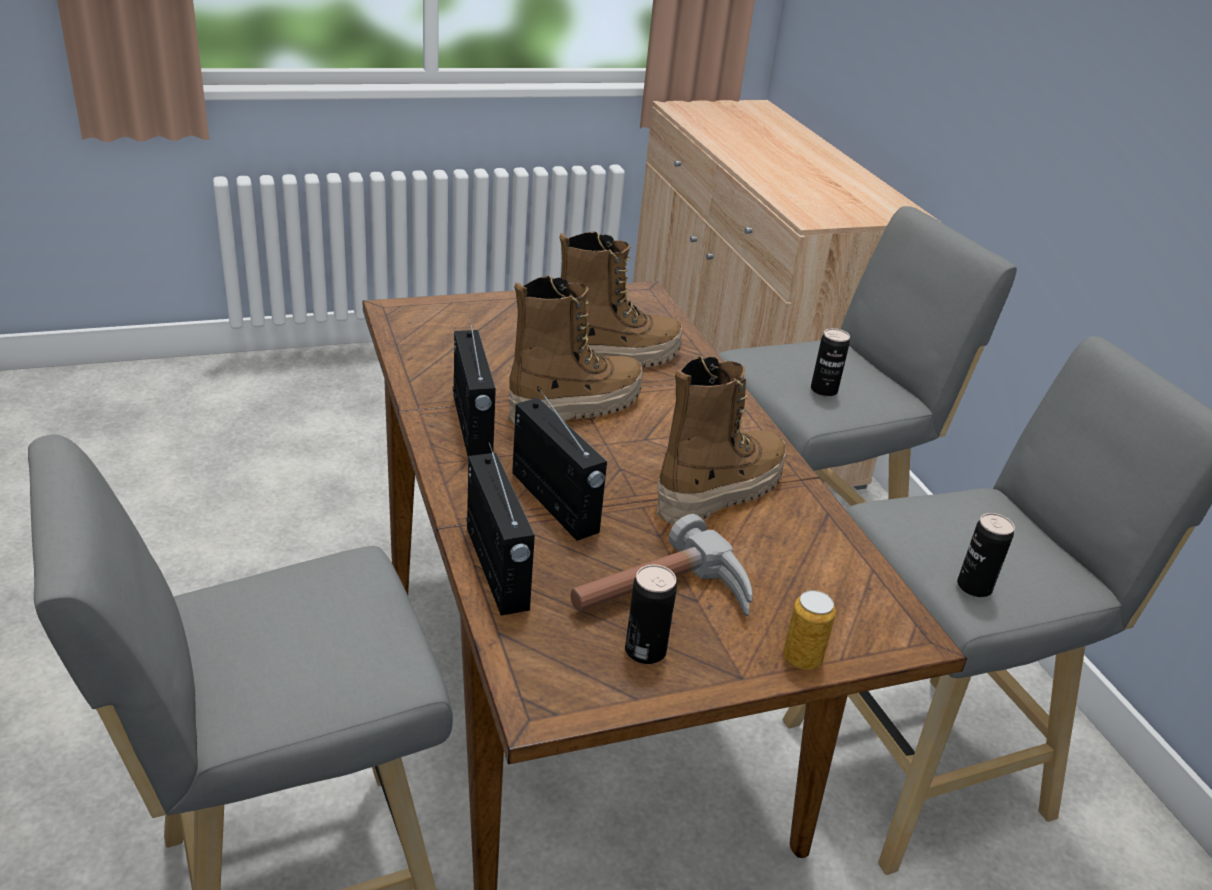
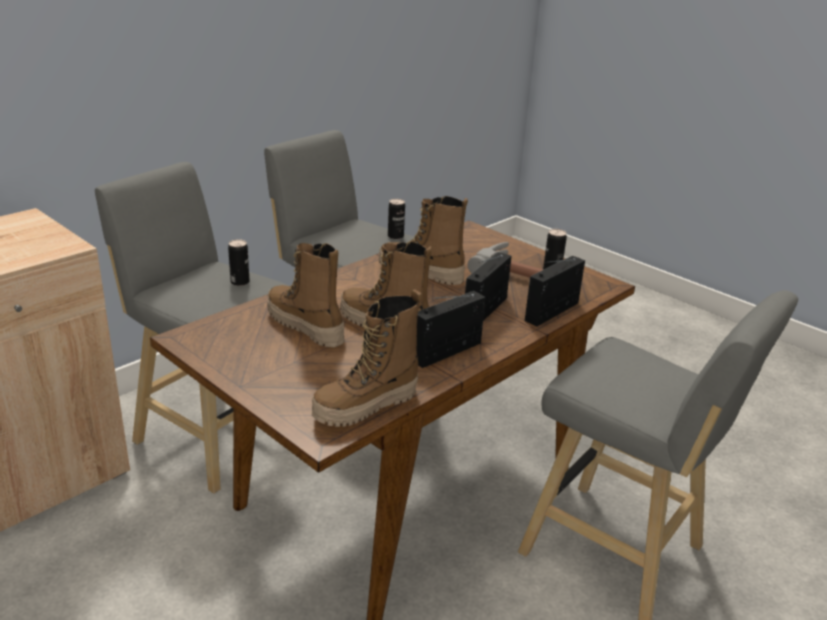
camera: 115 degrees left, 5 degrees down
can [783,590,836,670] -> none
none -> boot [312,289,422,427]

